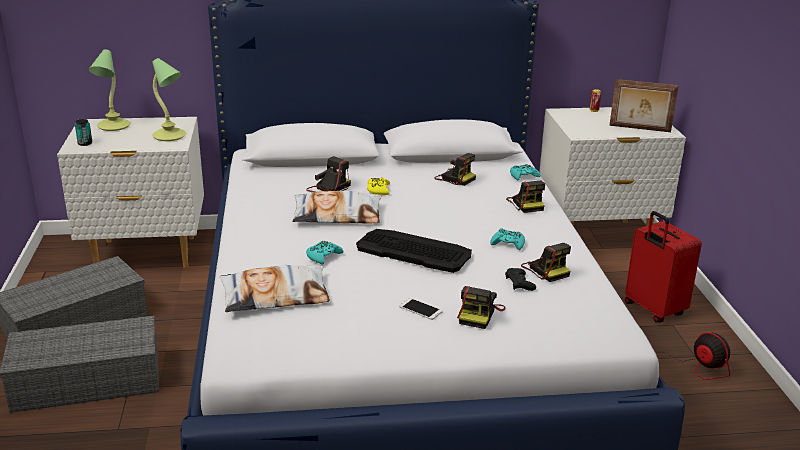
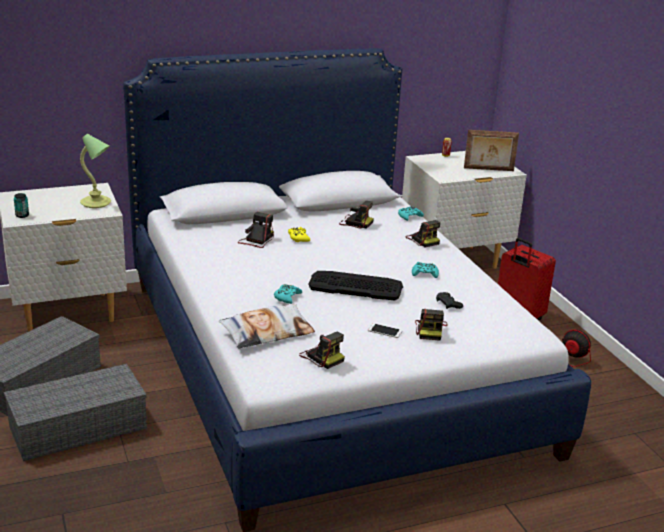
camera: 15 degrees left, 0 degrees up
table lamp [89,50,130,131] -> none
pillow [292,191,382,224] -> none
camera [521,243,571,282] -> camera moved to [299,332,345,369]

